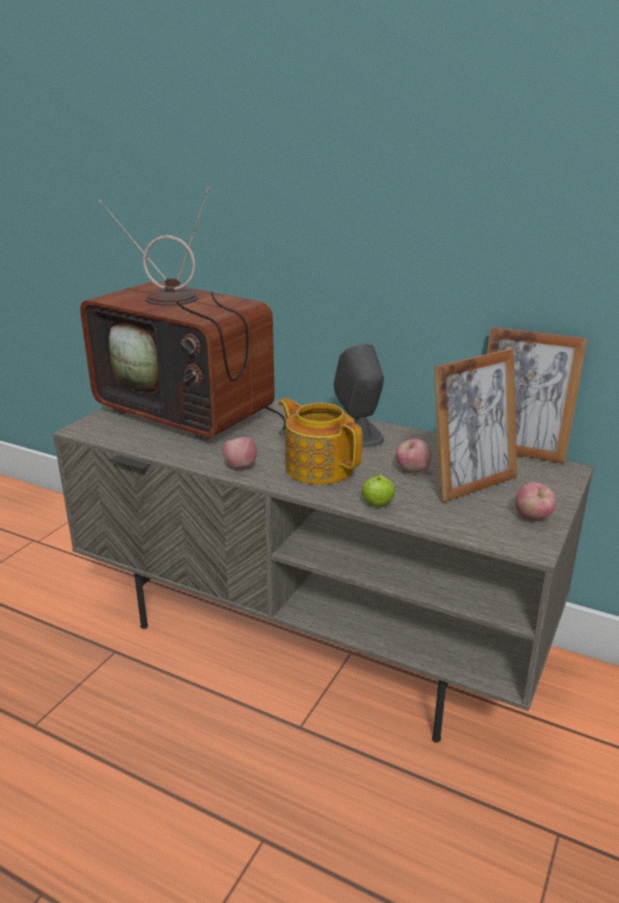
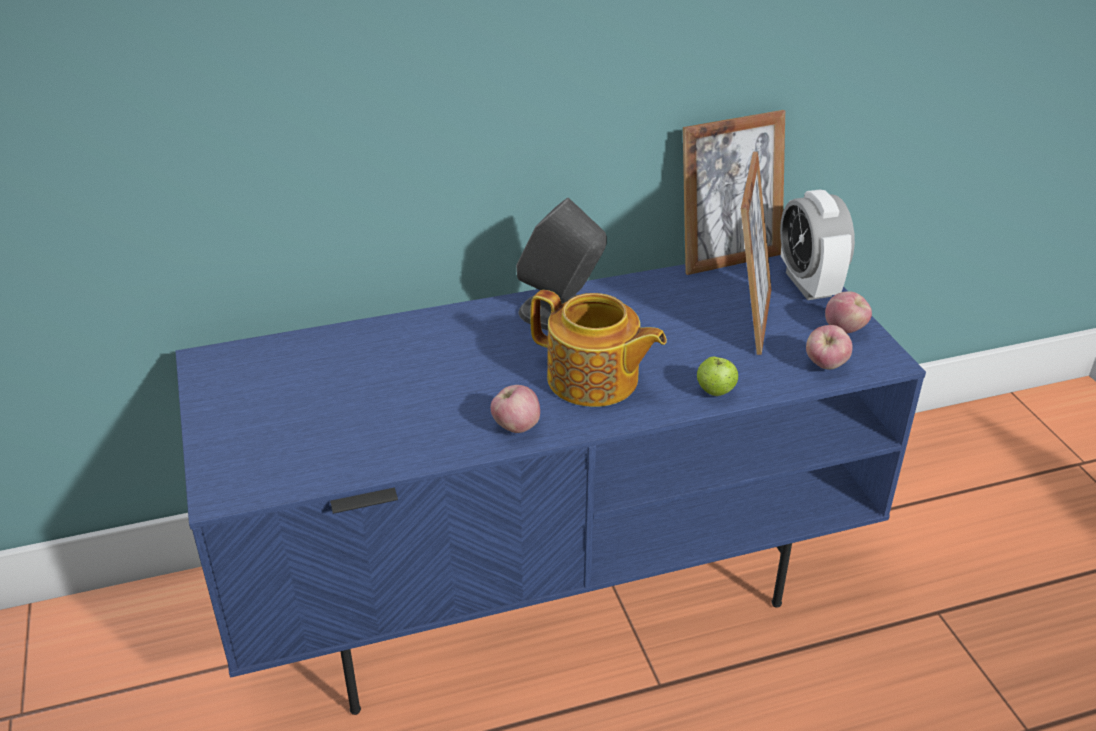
camera: 45 degrees left, 10 degrees up
grey tv stand [53,399,594,743] -> blue tv stand [175,255,926,715]
television [80,187,286,441] -> none
teapot [279,398,362,485] -> teapot turned 150 degrees counterclockwise [530,290,667,407]
apple [396,439,432,473] -> apple moved to [806,325,853,369]
none -> alarm clock [780,189,855,300]

